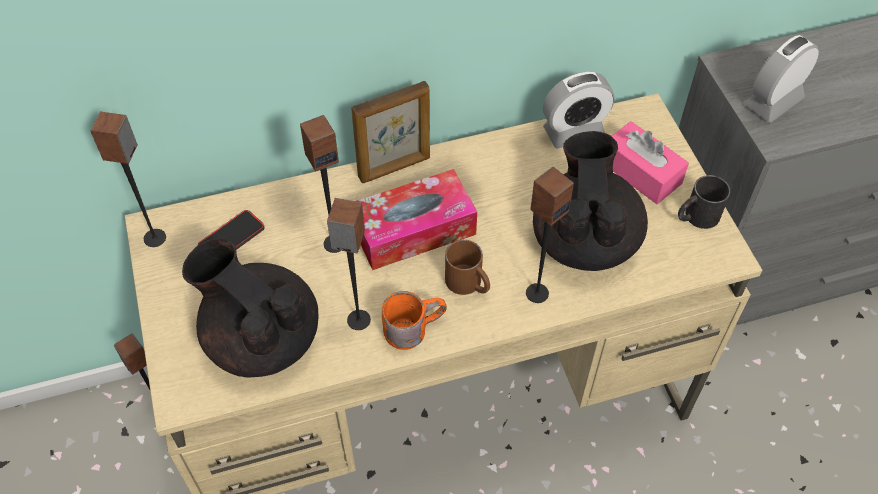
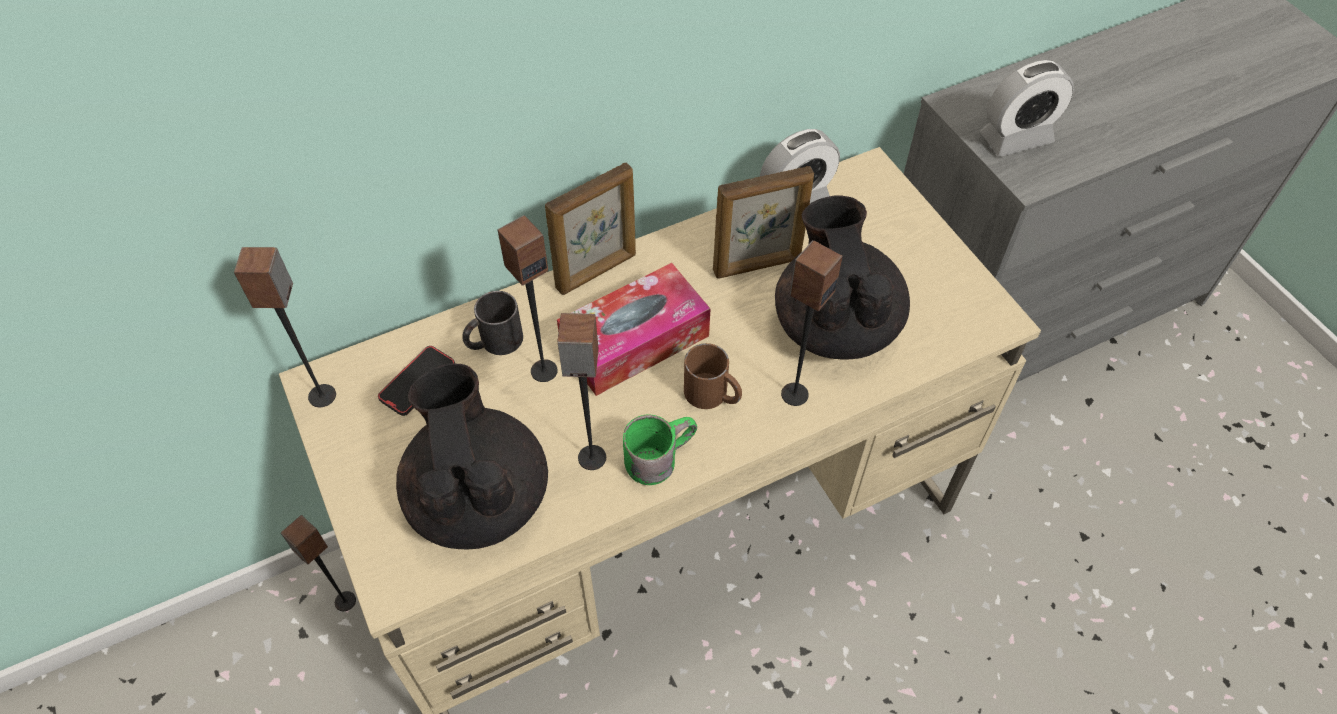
camera: 10 degrees left, 0 degrees up
black teapot [182,238,318,378] -> black teapot turned 45 degrees clockwise [396,363,548,549]
orange mug [382,291,447,350] -> green mug [623,414,697,485]
pink tissue box [612,121,689,204] -> none
black mug [678,175,730,229] -> black mug moved to [462,291,523,355]
alarm clock [743,35,819,122] -> alarm clock turned 150 degrees counterclockwise [980,60,1074,157]
none -> picture frame [713,166,814,279]

